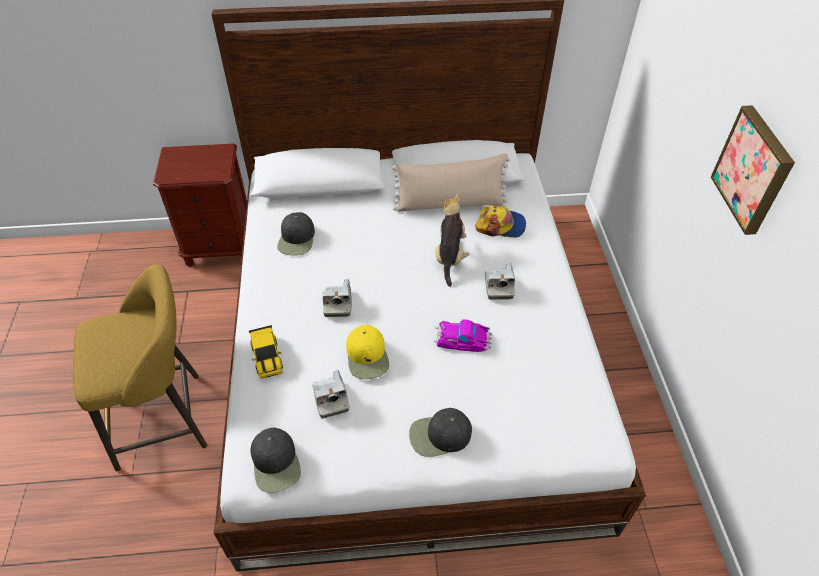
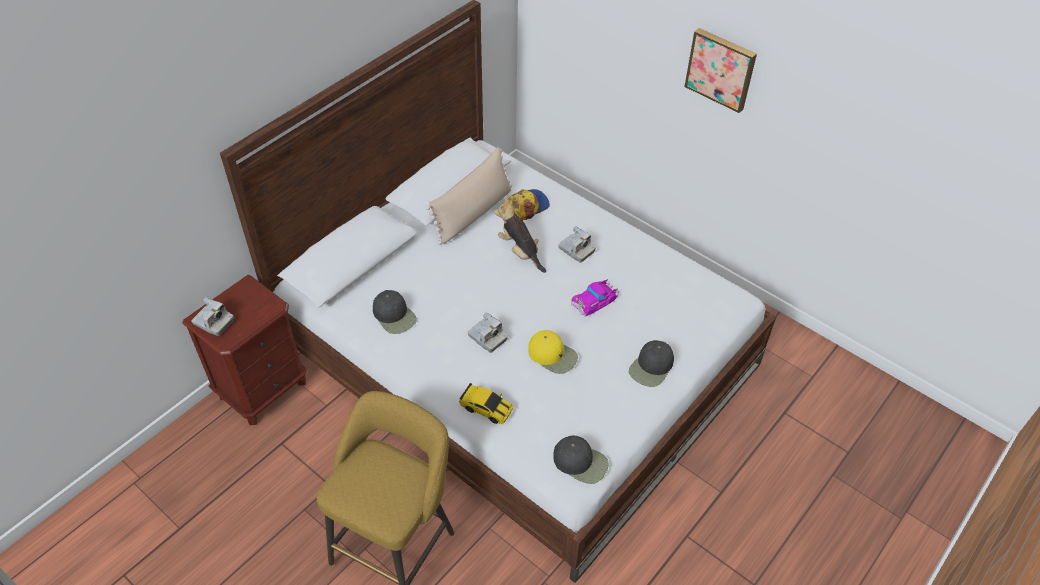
camera: 45 degrees left, 0 degrees up
camera [312,370,350,419] -> camera moved to [191,297,234,336]

